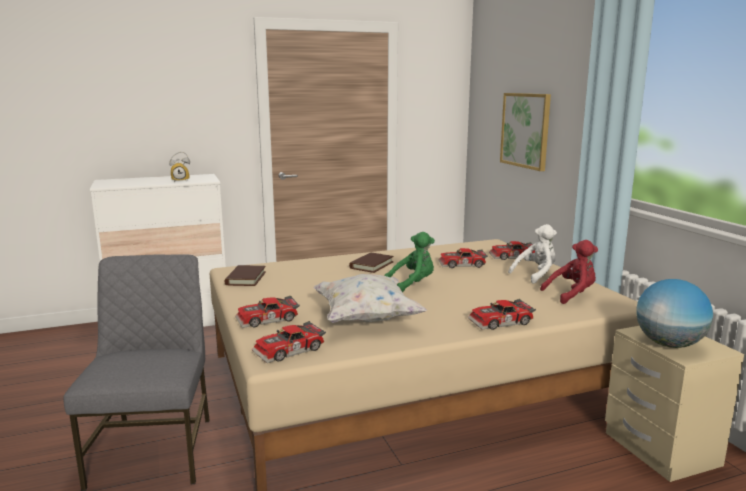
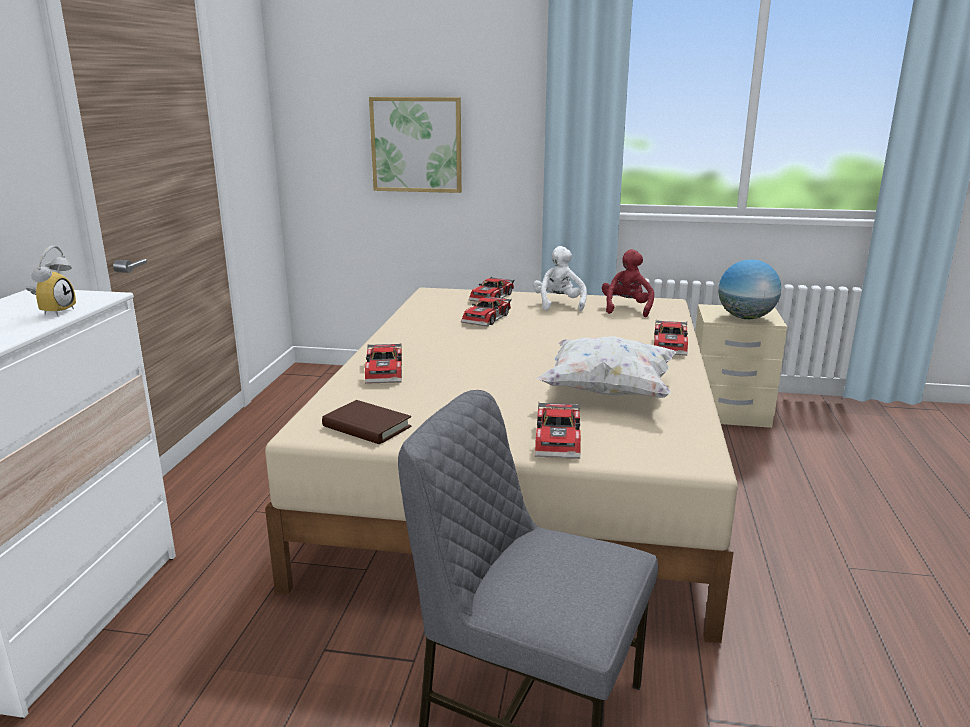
camera: 60 degrees left, 5 degrees up
toy car [252,321,326,363] -> toy car moved to [365,344,402,384]
brown book [349,253,394,273] -> none
green plush toy [384,232,435,292] -> none

